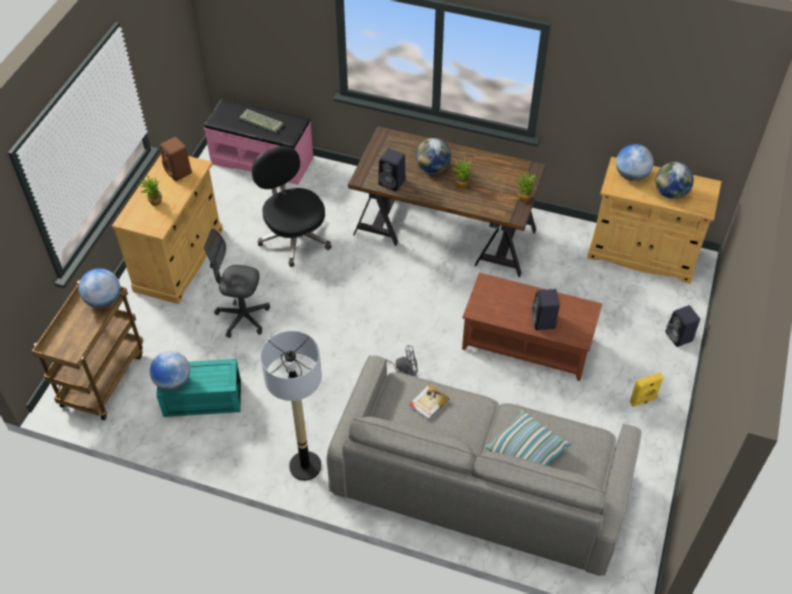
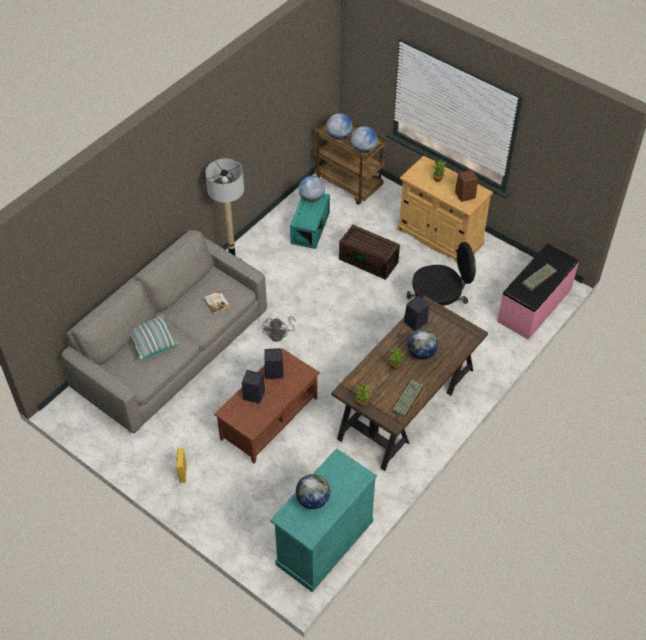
camera: 110 degrees right, 0 degrees up
grey office chair [204,229,270,338] -> brown storage box [339,225,400,280]
beige cabinet [587,157,722,284] -> turquoise cabinet [270,448,377,592]
globe [616,144,654,181] -> globe moved to [326,113,353,140]
black speaker [665,305,700,347] -> black speaker moved to [264,348,284,379]
none -> keyboard [391,380,424,418]

